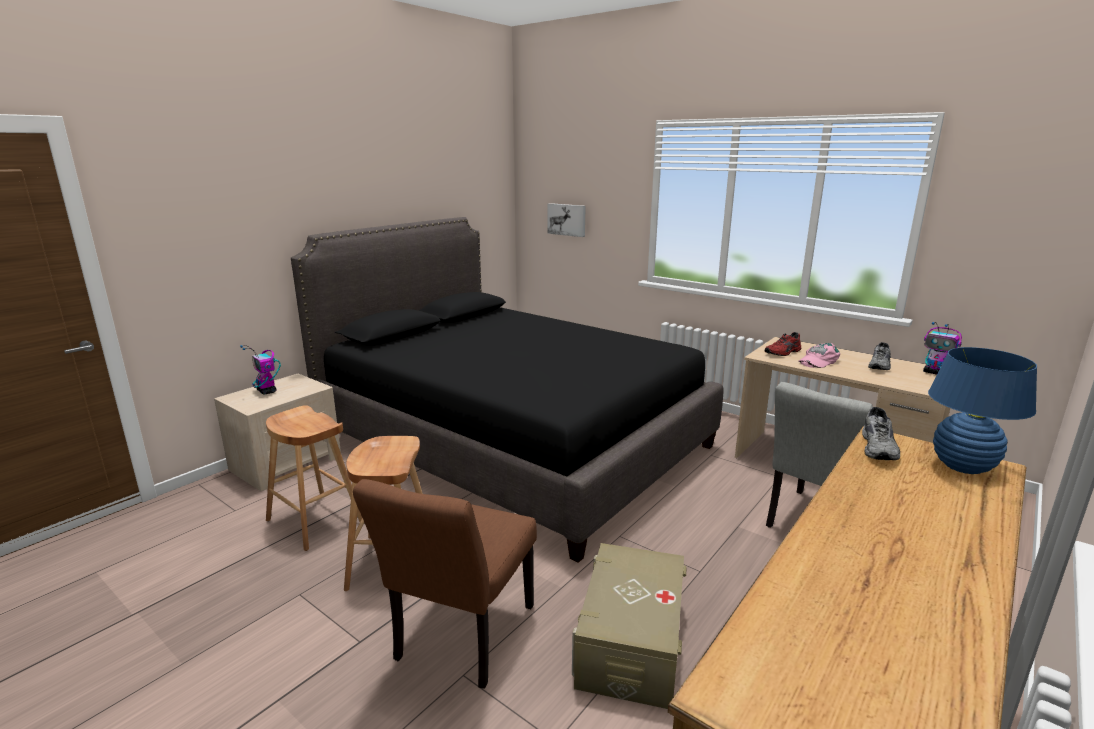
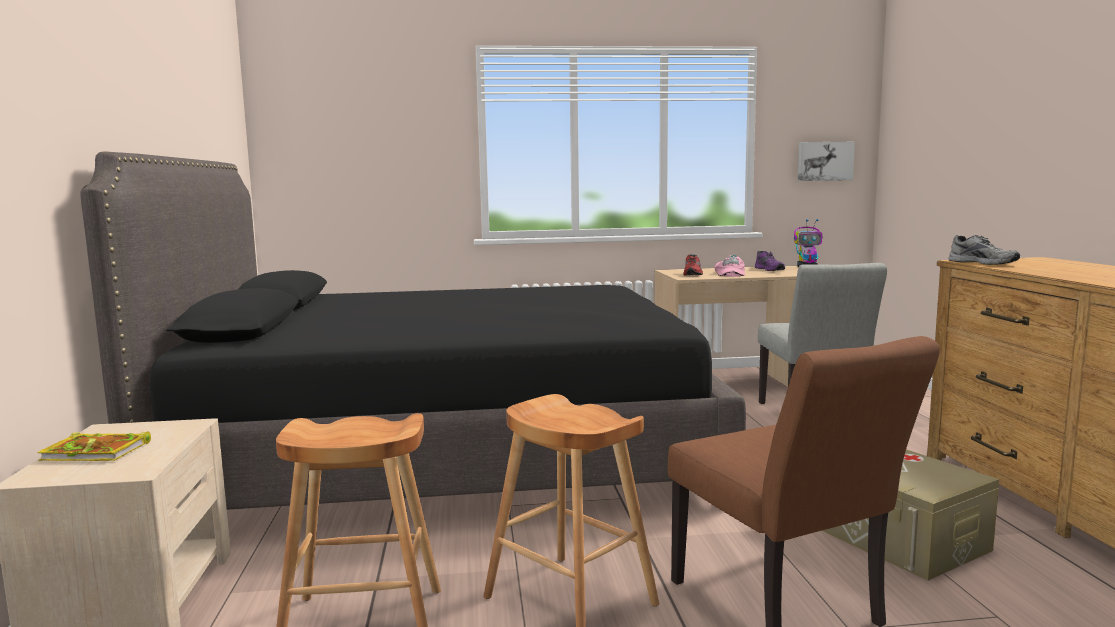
camera: 45 degrees left, 10 degrees down
toy robot [240,345,281,395] -> book [37,431,151,461]
picture [547,203,586,237] -> picture moved to [798,142,855,181]
grey shoe [868,342,891,370] -> purple shoe [755,251,785,271]
blue table lamp [928,347,1037,474] -> none

